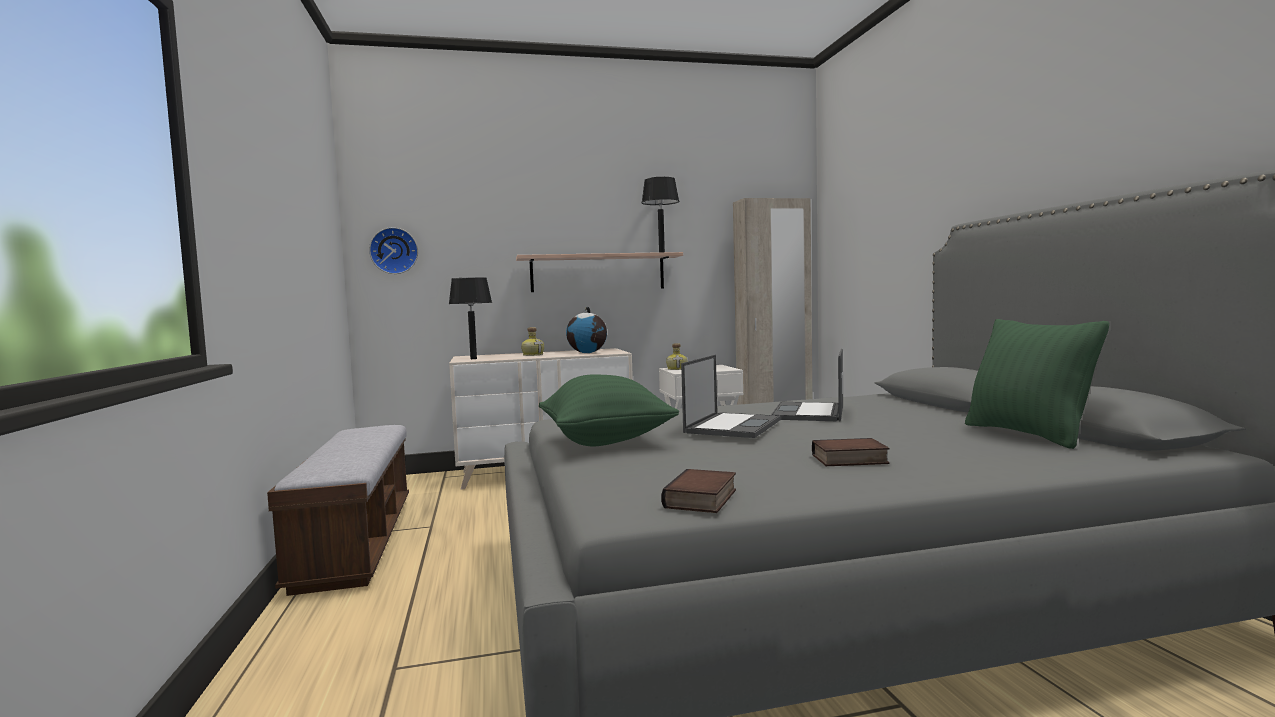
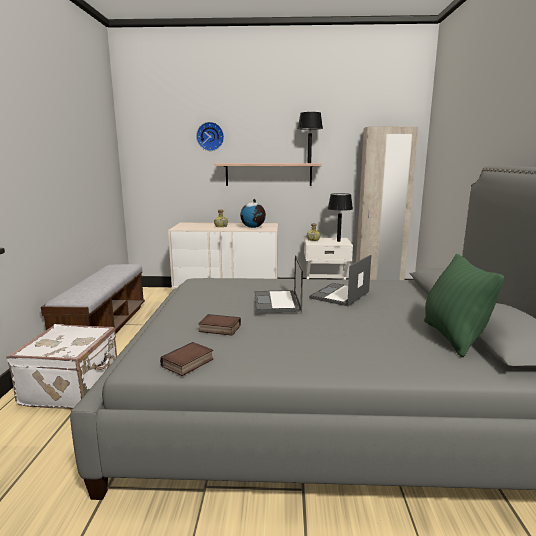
camera: 15 degrees right, 10 degrees up
wall clock [369,227,418,274] -> wall clock moved to [196,122,224,151]
black table lamp [449,277,492,359] -> black table lamp moved to [328,193,353,242]
green pillow [539,374,679,446] -> none
laptop [681,355,781,438] -> laptop turned 135 degrees clockwise [255,255,303,313]
book [812,438,890,466] -> book moved to [198,314,241,336]
none -> white suitcase [6,324,117,409]

